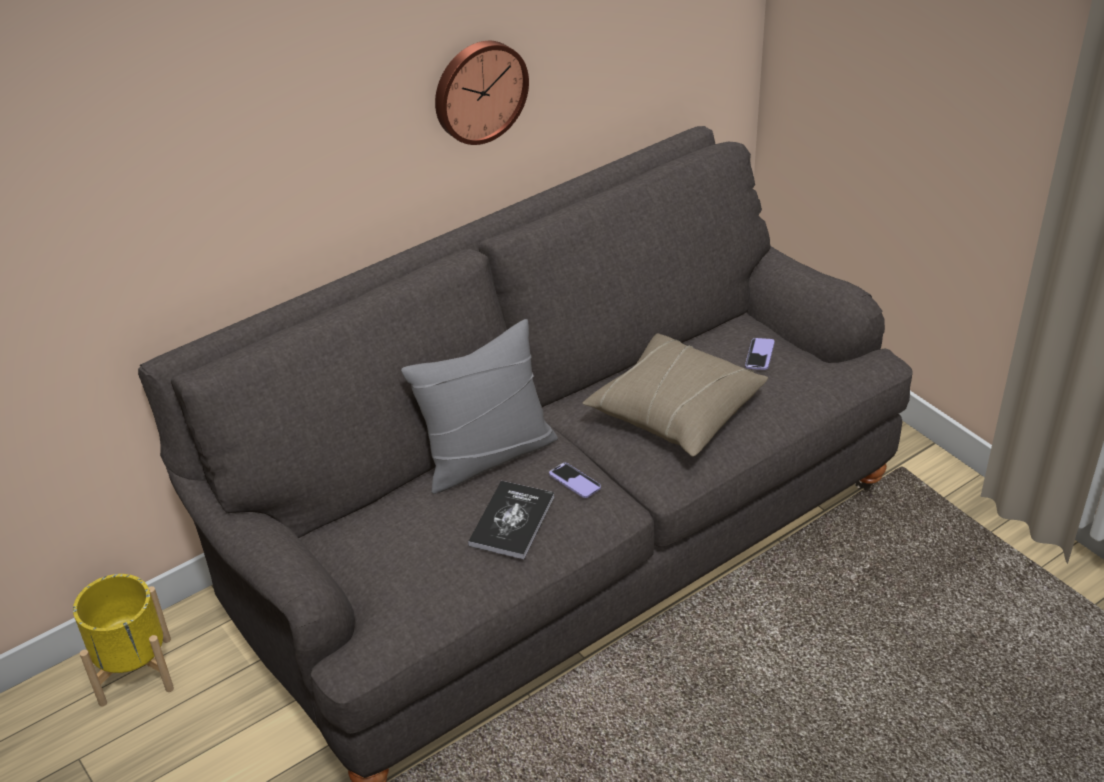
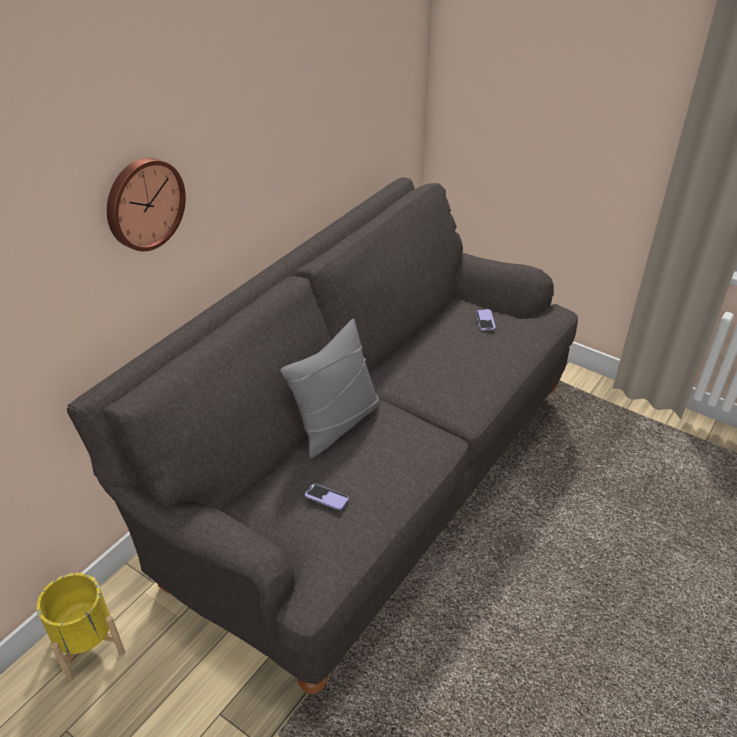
camera: 20 degrees left, 0 degrees up
wall clock [435,41,529,145] -> wall clock moved to [107,158,186,251]
book [468,481,555,559] -> none
phone [549,463,601,498] -> phone moved to [305,484,349,510]
beige pillow [582,333,768,457] -> none

